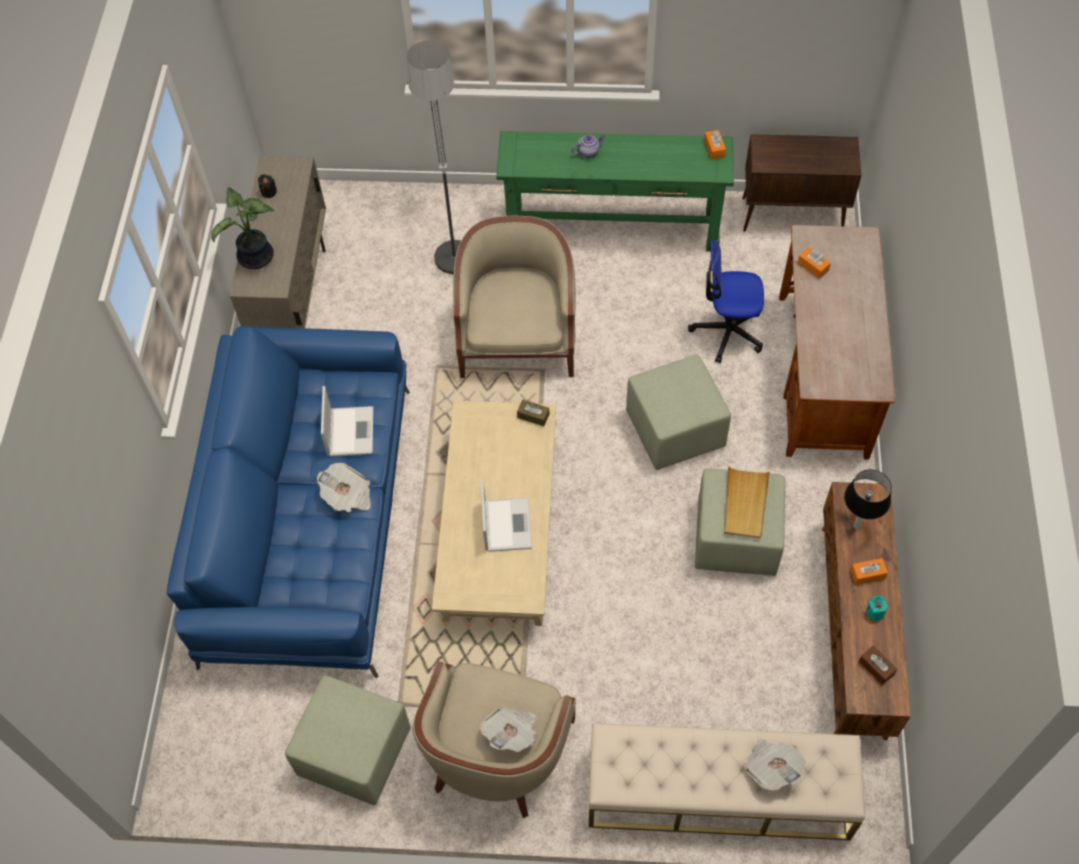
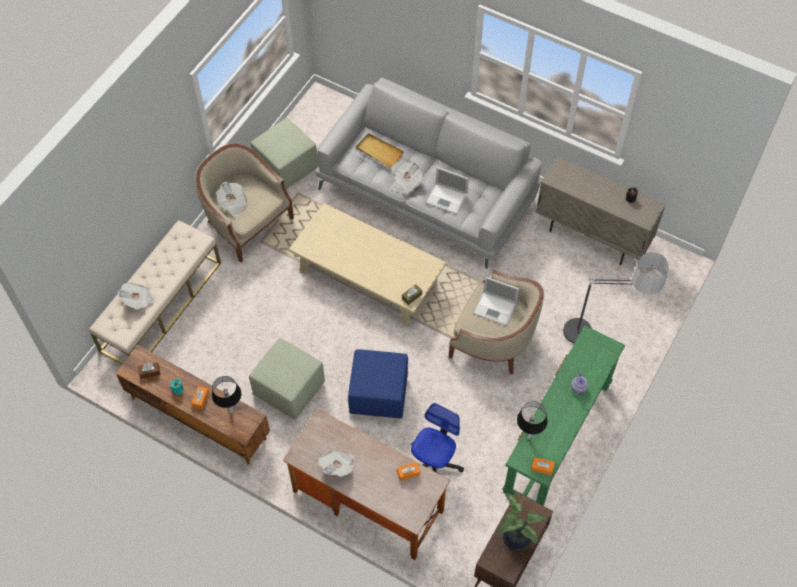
camera: 115 degrees right, 0 degrees up
blue sofa [167,326,410,679] -> grey sofa [316,78,542,269]
potted plant [211,187,275,269] -> potted plant moved to [497,493,548,551]
laptop [480,480,532,552] -> laptop moved to [474,277,519,326]
green ottoman [626,355,731,470] -> blue ottoman [348,349,408,419]
beige tray [724,466,770,539] -> beige tray moved to [356,133,404,168]
none -> newspaper [318,449,354,477]
none -> table lamp [517,401,548,439]

